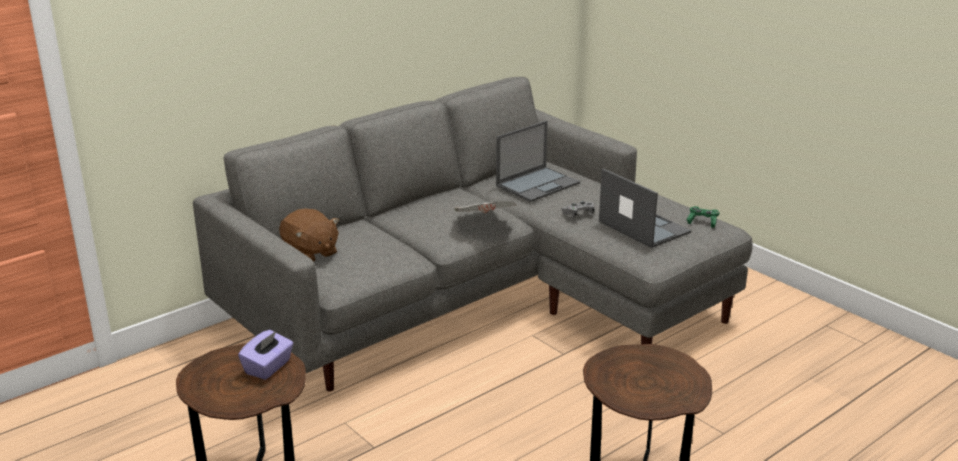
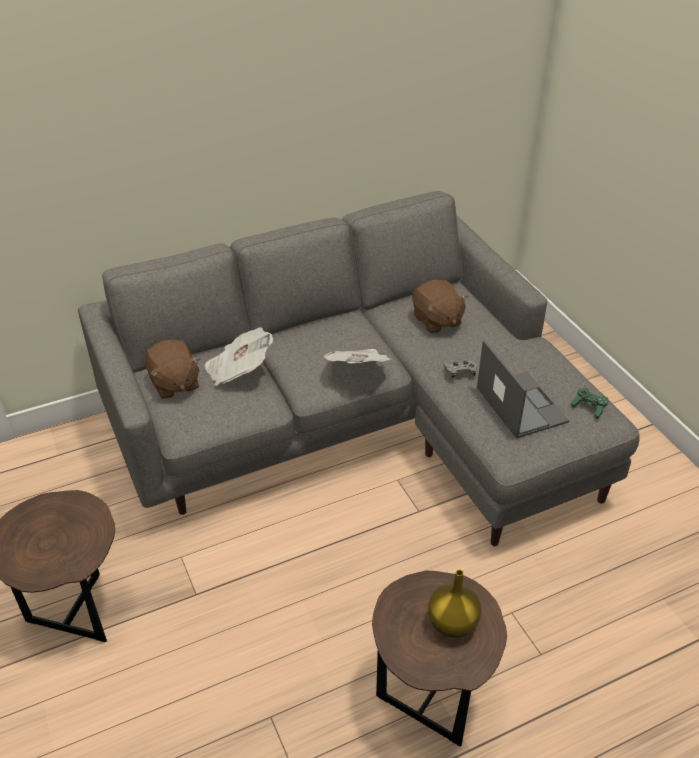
camera: 15 degrees right, 15 degrees up
purple tissue box [238,330,294,380] -> none
laptop [496,121,580,202] -> brown plush toy [412,280,468,334]
none -> newspaper [205,327,273,386]
none -> yellow vase [428,570,481,638]

